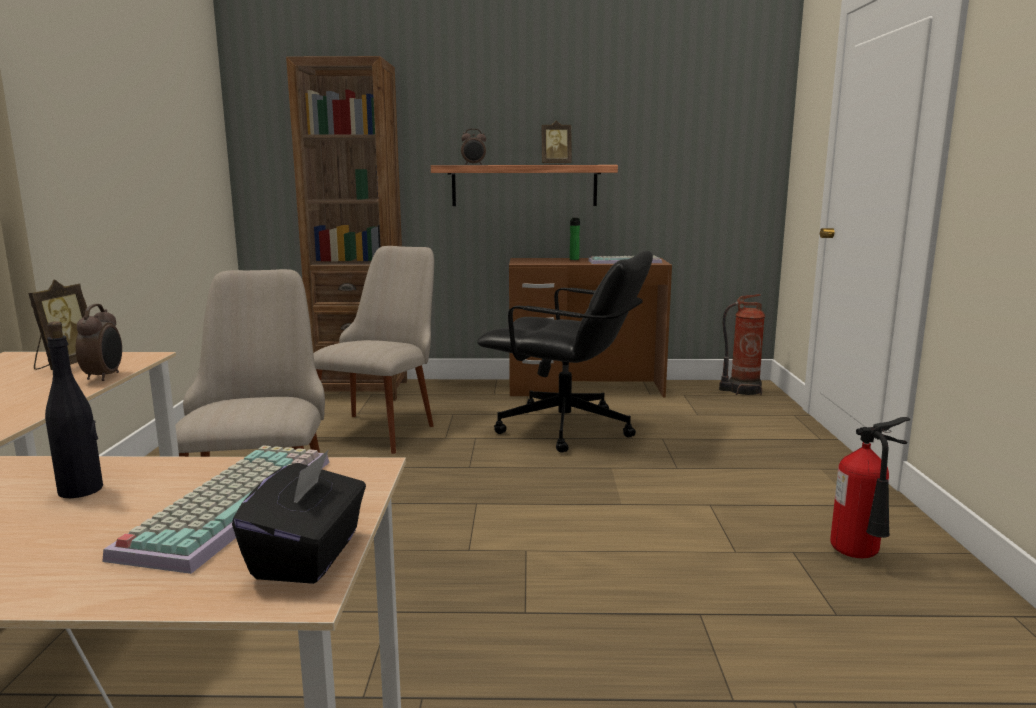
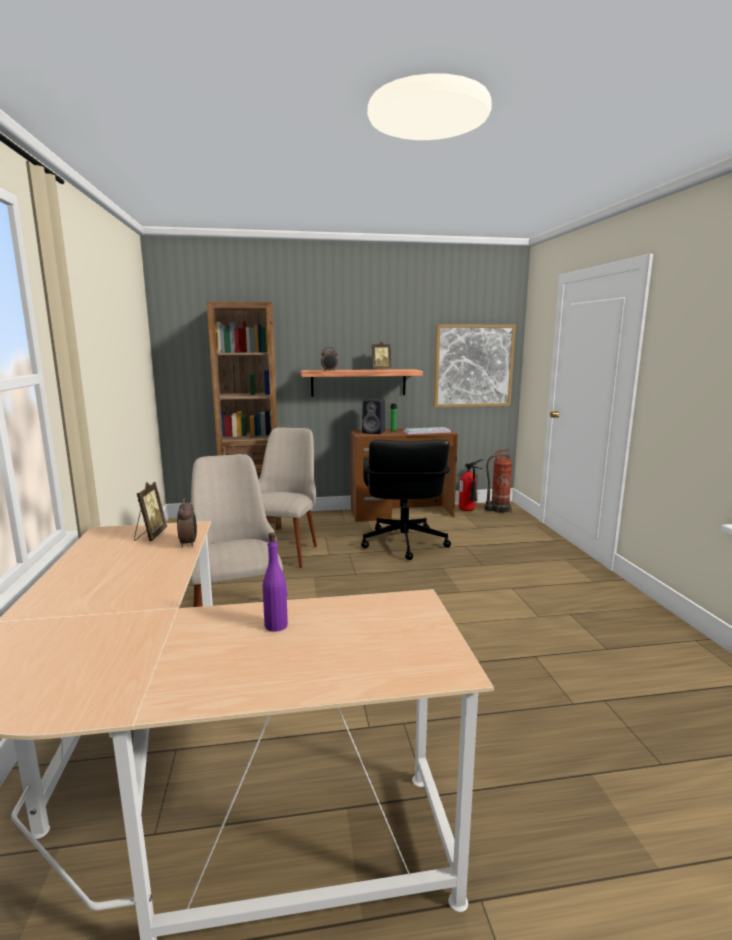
camera: 10 degrees left, 0 degrees up
black bottle [45,321,103,498] -> purple bottle [263,532,288,632]
keyboard [102,445,330,574] -> none
black tissue box [232,450,366,584] -> none
black office chair [477,251,653,453] -> black office chair turned 75 degrees clockwise [361,439,451,560]
fire extinguisher [830,417,910,558] -> fire extinguisher moved to [459,460,483,511]
none -> black speaker [362,398,385,434]
none -> picture [434,324,516,408]

